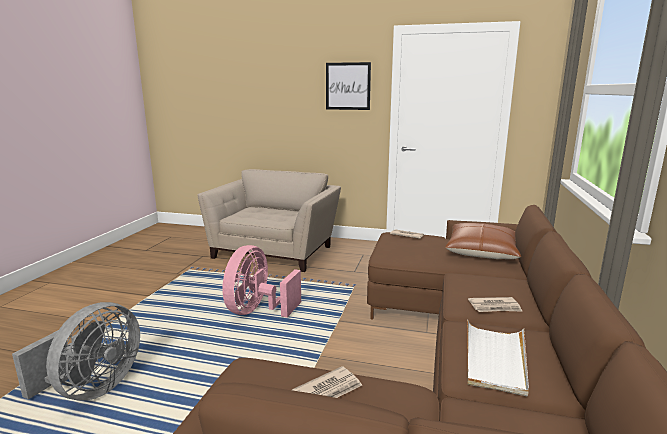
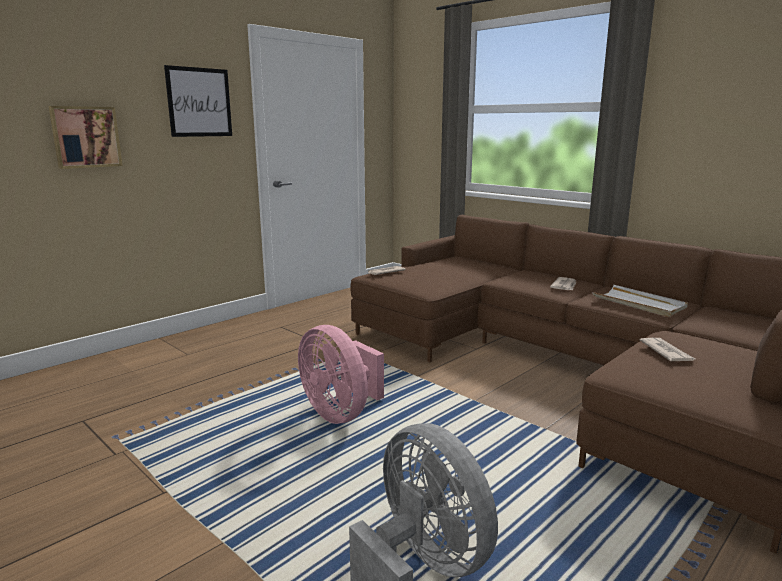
camera: 60 degrees left, 0 degrees up
beige armchair [197,169,341,272] -> none
brown pillow [445,223,521,259] -> none
none -> picture [48,106,123,169]

